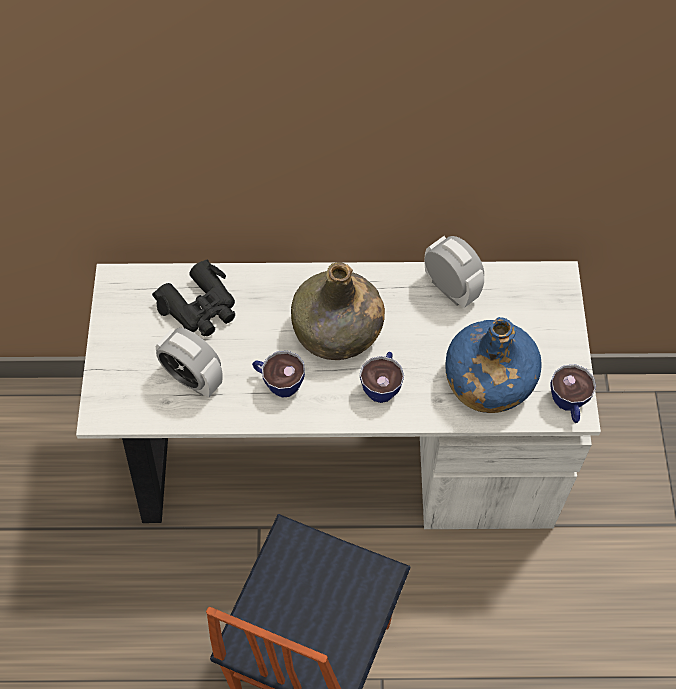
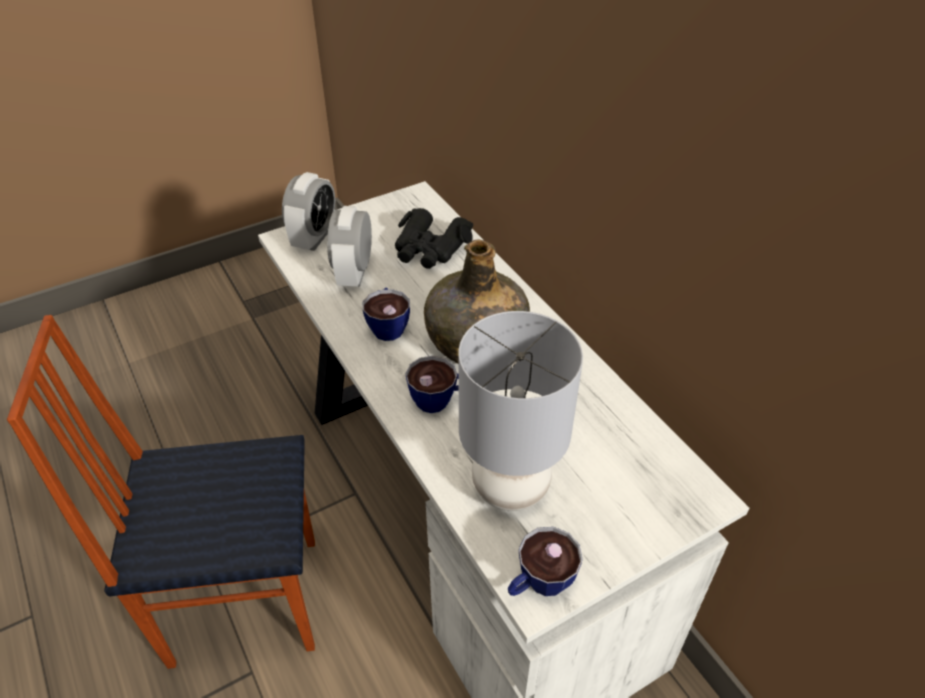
camera: 60 degrees right, 15 degrees down
alarm clock [425,236,484,308] -> alarm clock moved to [282,172,335,251]
blue bottle [445,317,542,413] -> grey table lamp [458,311,583,511]

